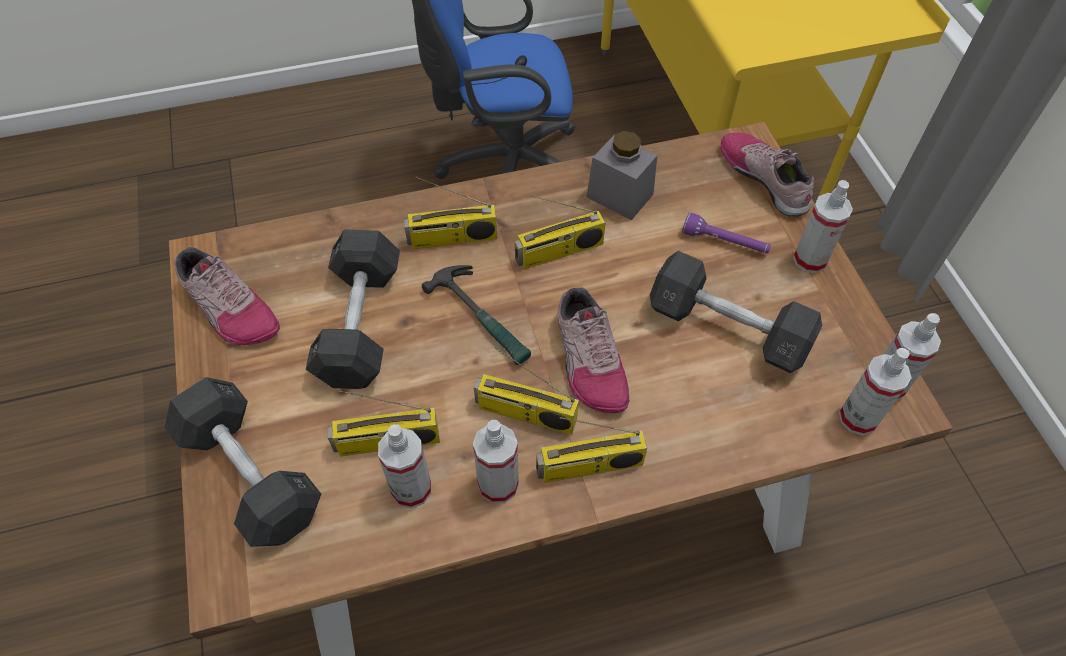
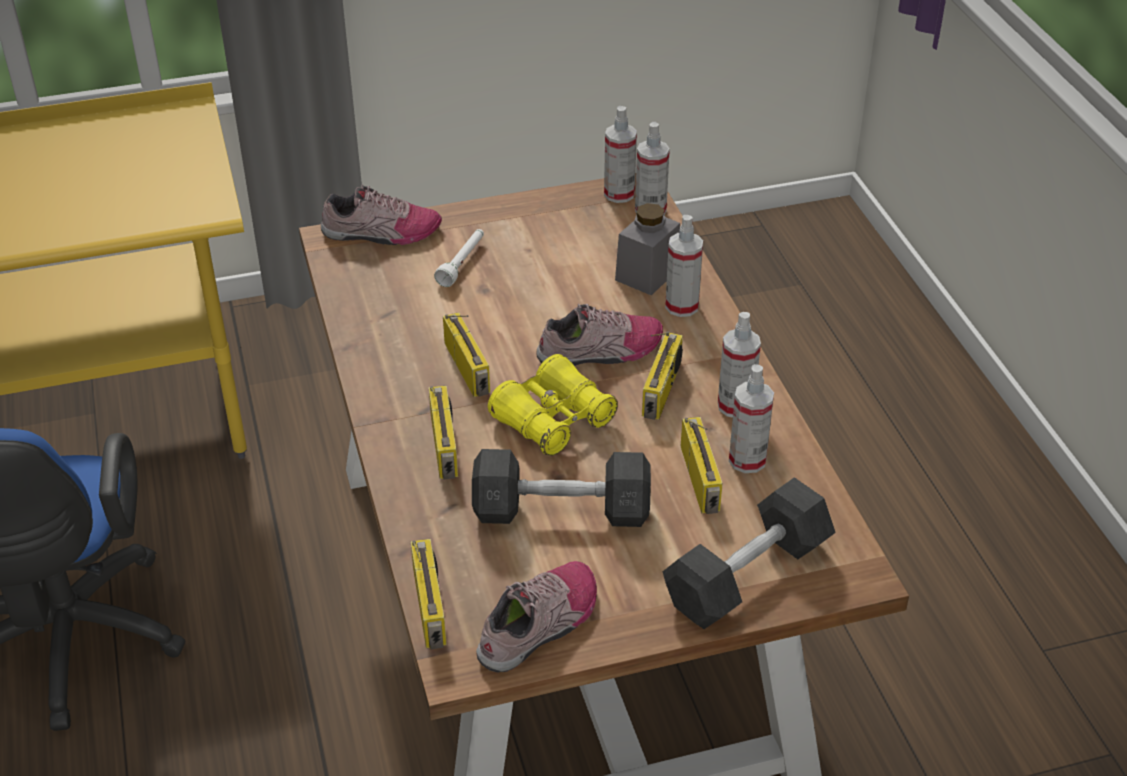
camera: 90 degrees left, 15 degrees down
hammer [422,265,531,365] -> yellow binoculars [488,354,618,456]
radio [536,417,647,483] -> radio moved to [411,539,447,649]
grey jar [587,131,658,220] -> grey jar moved to [615,203,680,295]
grey dumbbell [650,251,822,373] -> none
purple flashlight [682,212,771,253] -> white flashlight [434,229,484,287]
shoe [721,133,814,217] -> shoe turned 150 degrees counterclockwise [321,185,442,245]
spray bottle [793,180,853,273] -> spray bottle moved to [665,215,703,317]

